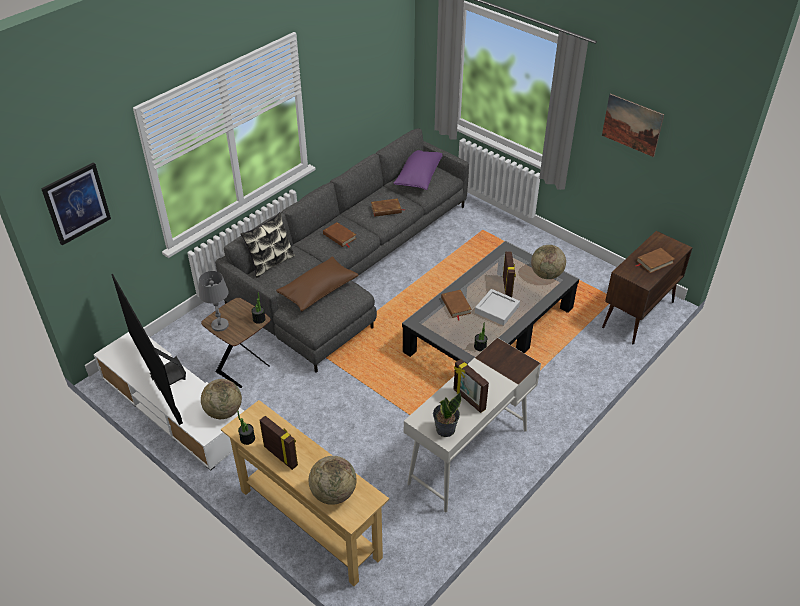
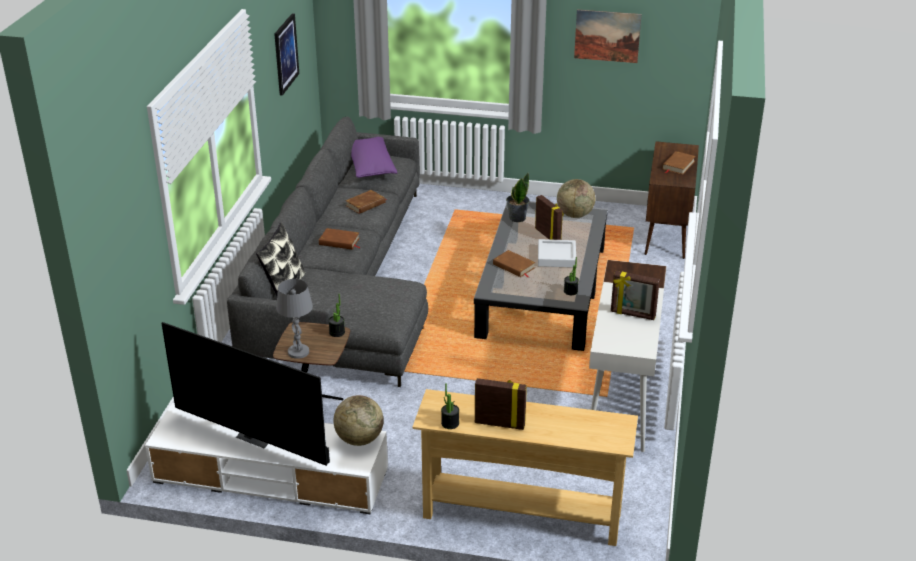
camera: 30 degrees left, 10 degrees down
picture [41,162,111,245] -> picture moved to [274,13,299,96]
brown pillow [276,256,359,311] -> none
globe [309,456,357,505] -> none
potted plant [433,392,461,437] -> potted plant moved to [506,173,530,222]

